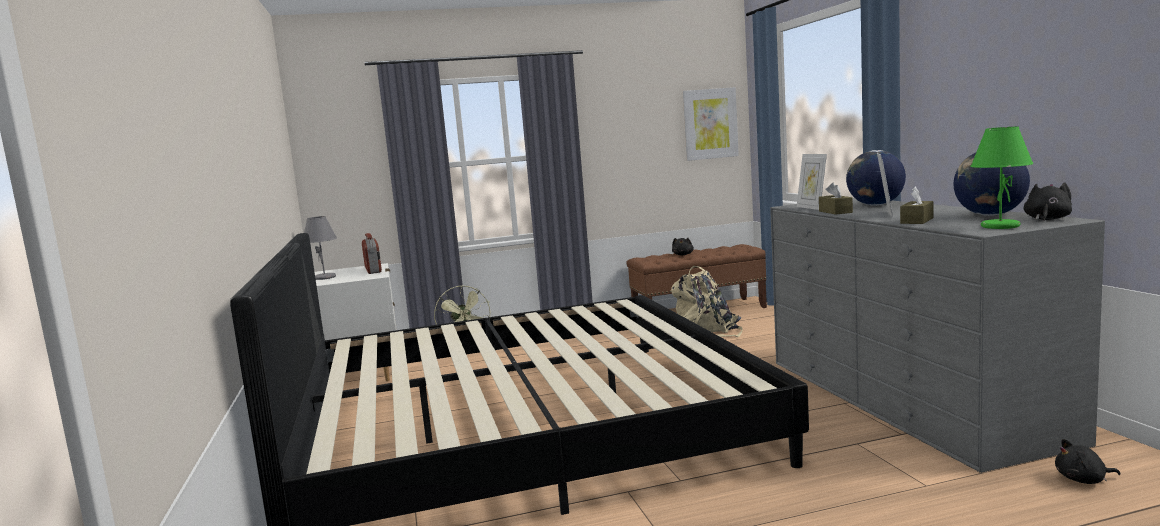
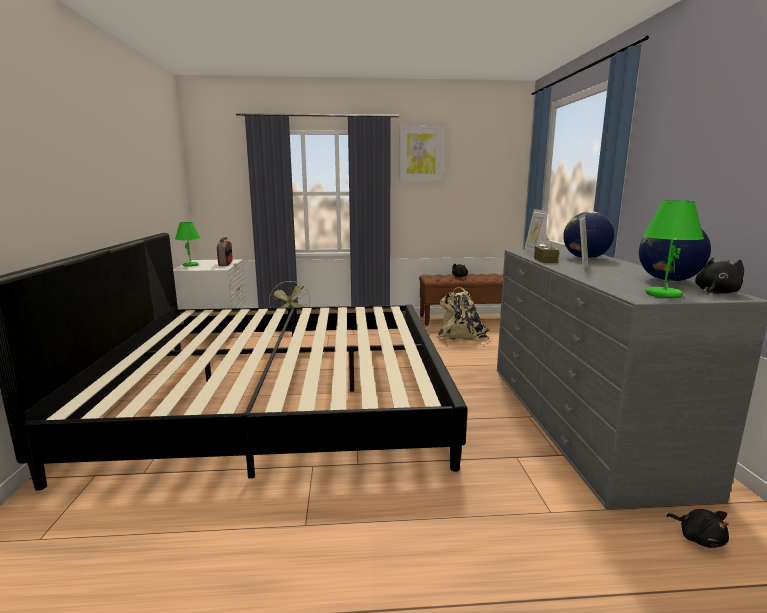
camera: 10 degrees right, 5 degrees up
grey table lamp [304,216,337,280] -> green table lamp [175,222,200,267]
picture [683,87,739,161] -> picture moved to [399,125,444,182]
brown tissue box [900,187,933,224] -> none
black plush toy [1055,439,1120,484] -> black plush toy turned 135 degrees counterclockwise [666,509,729,548]

